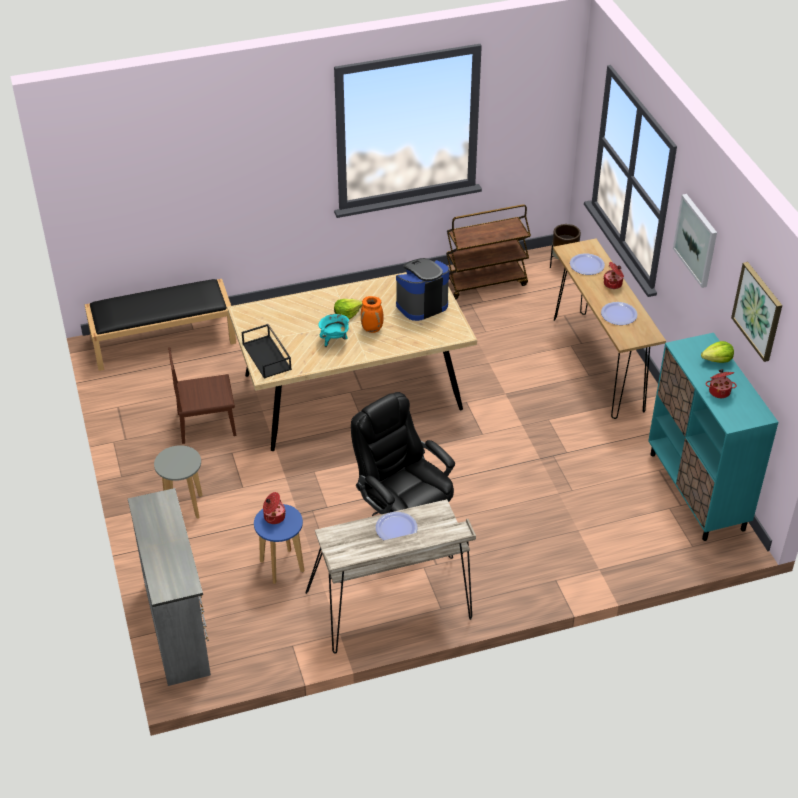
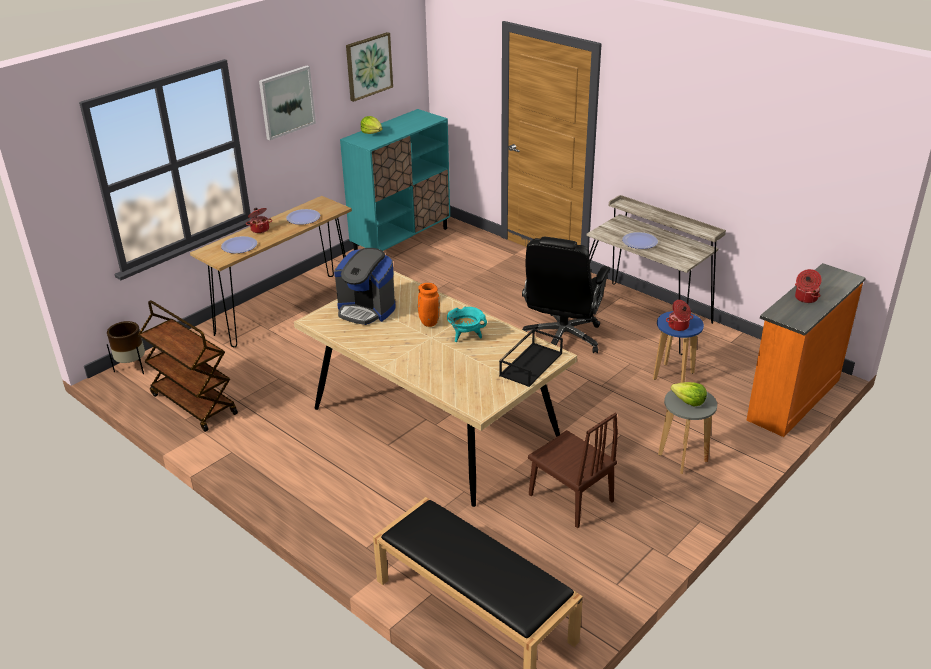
camera: 120 degrees left, 10 degrees down
grey dresser [128,488,211,686] -> orange dresser [747,263,866,437]
lettuce [334,299,363,319] -> lettuce moved to [671,382,707,406]
cooking pot [706,369,737,398] -> cooking pot moved to [795,269,822,303]

